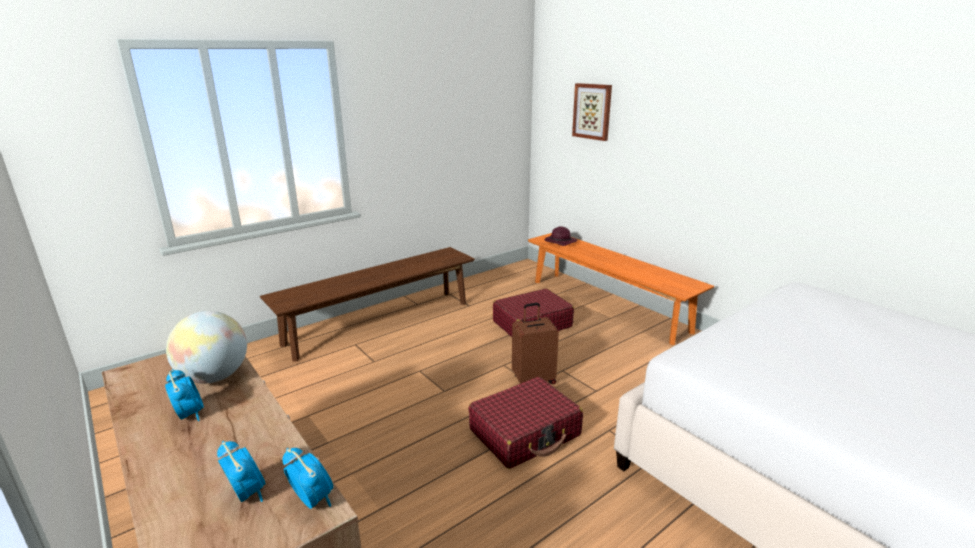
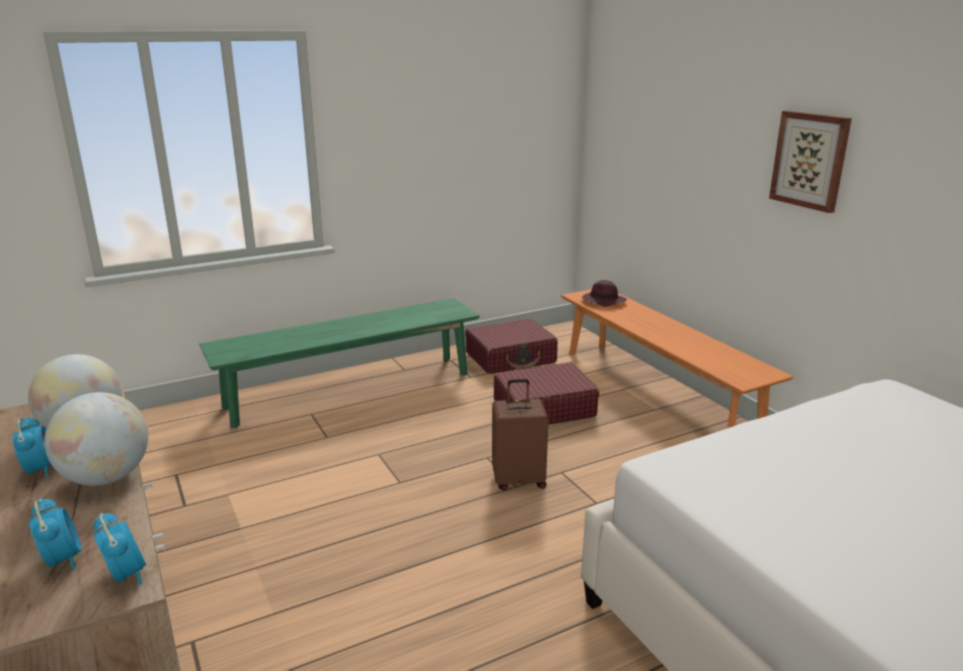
camera: 10 degrees right, 0 degrees up
brown bench [260,247,475,362] -> green bench [199,298,480,428]
red suitcase [468,377,583,469] -> red suitcase moved to [465,318,558,374]
picture [572,83,612,141] -> picture moved to [769,111,852,213]
none -> globe [44,392,148,486]

